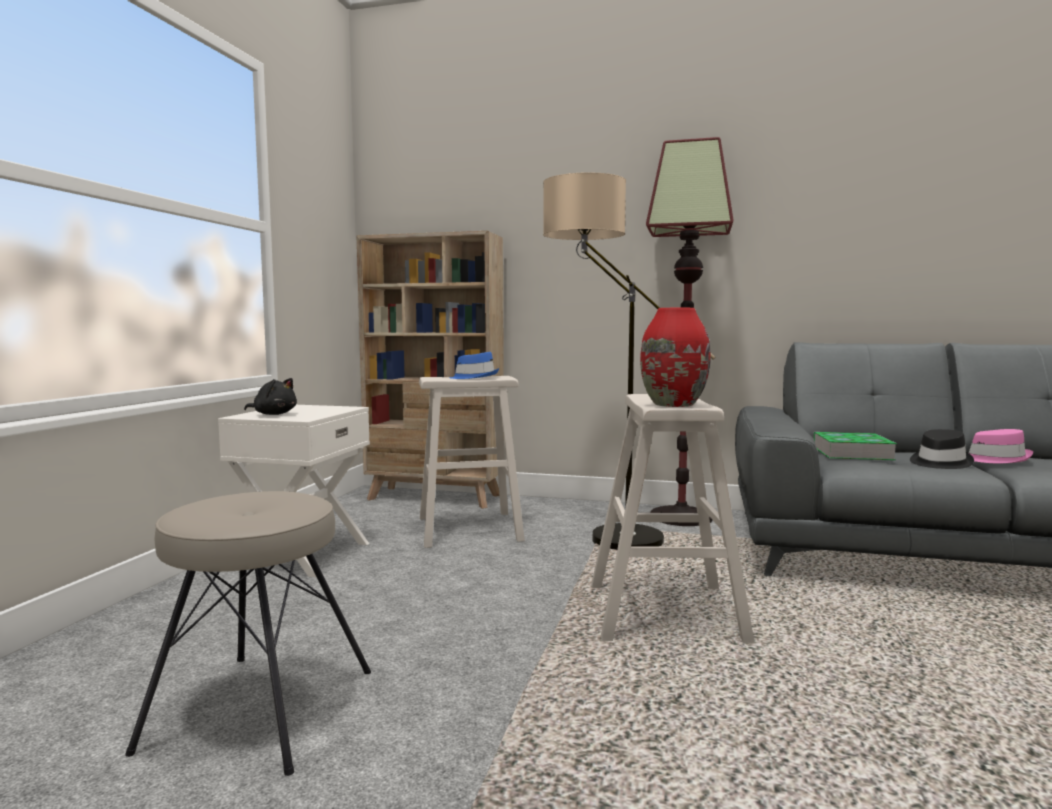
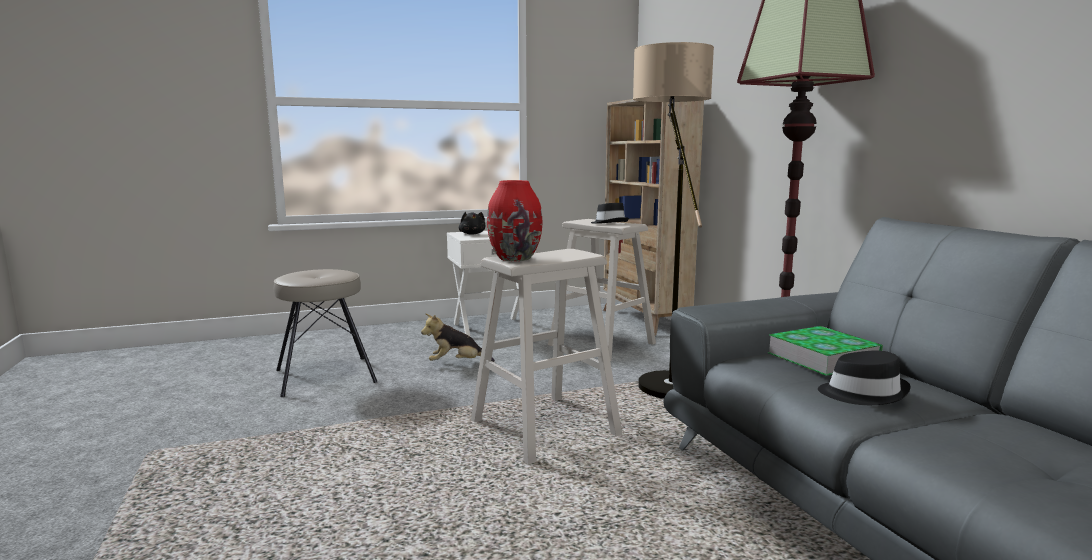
camera: 55 degrees right, 5 degrees up
blue hat [449,352,499,379] -> black hat [591,203,629,224]
pink hat [969,429,1033,463] -> none
none -> plush toy [421,313,495,362]

